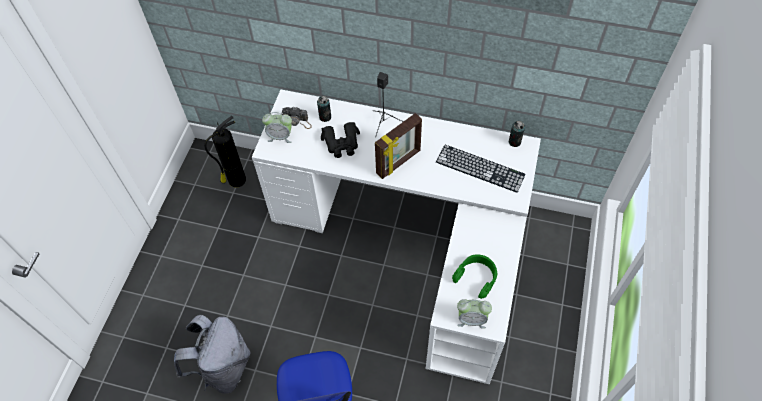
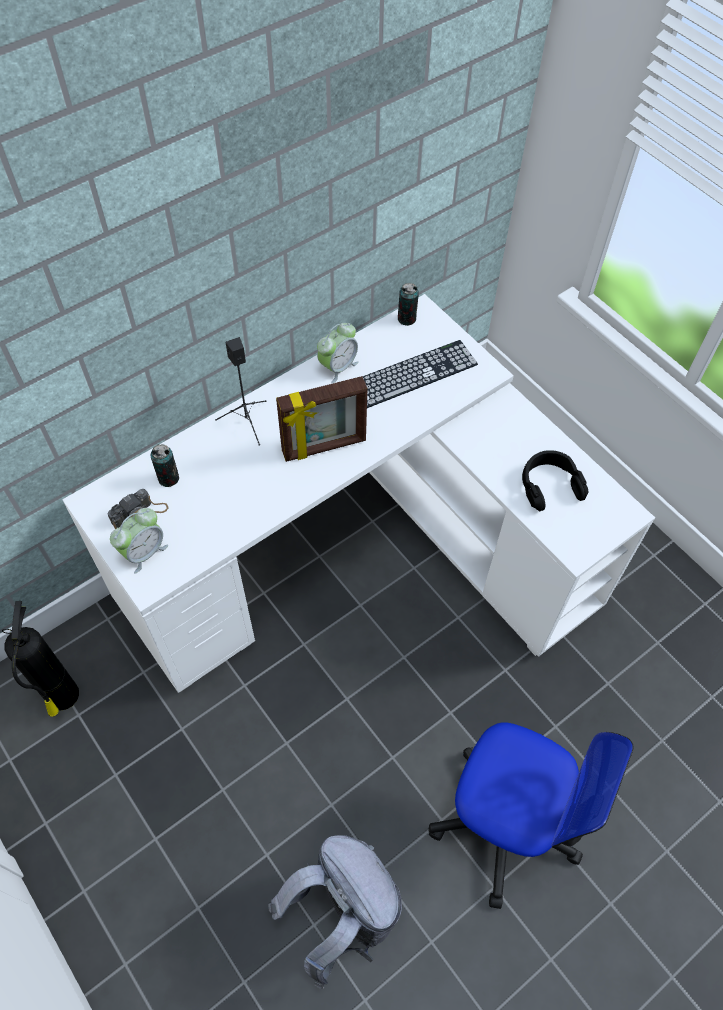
camera: 55 degrees left, 0 degrees up
black binoculars [321,122,360,158] -> none
picture frame [375,113,422,179] -> picture frame turned 75 degrees clockwise [276,376,367,462]
green headphones [452,254,497,299] -> black headphones [522,450,588,511]
alarm clock [457,299,492,329] -> alarm clock moved to [317,323,359,383]

